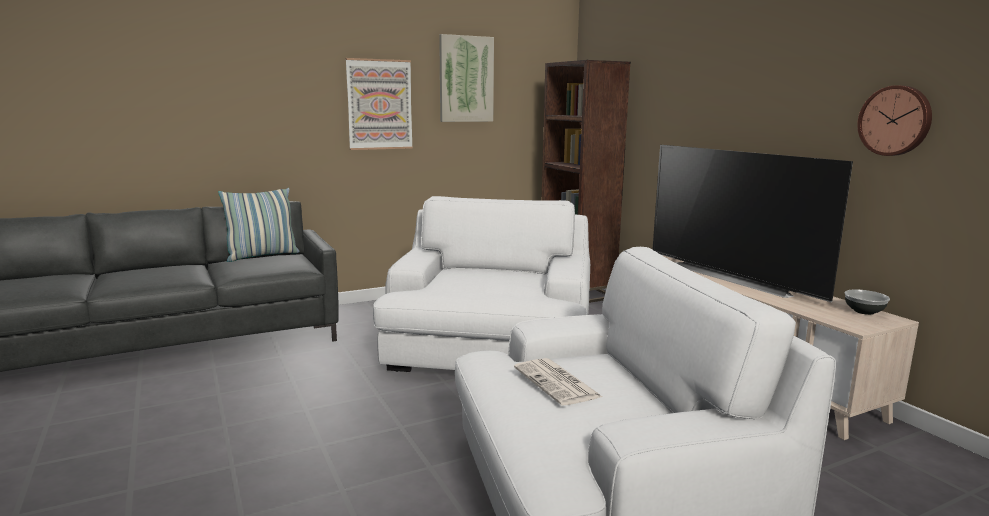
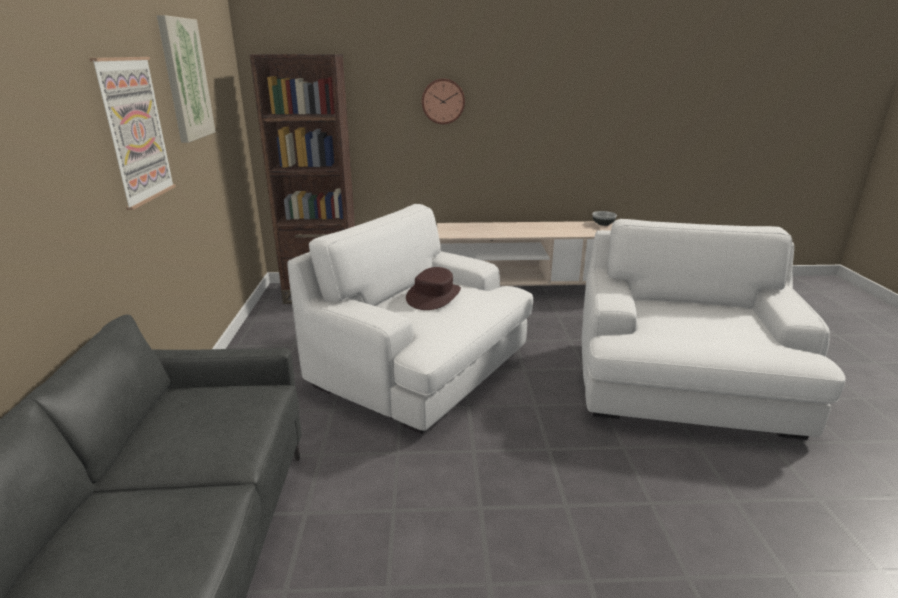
camera: 65 degrees left, 10 degrees up
pillow [218,188,299,262] -> none
newspaper [514,358,602,406] -> none
television [652,145,853,302] -> none
wall clock [857,85,932,156] -> wall clock moved to [422,78,465,124]
none -> brown hat [406,267,461,310]

